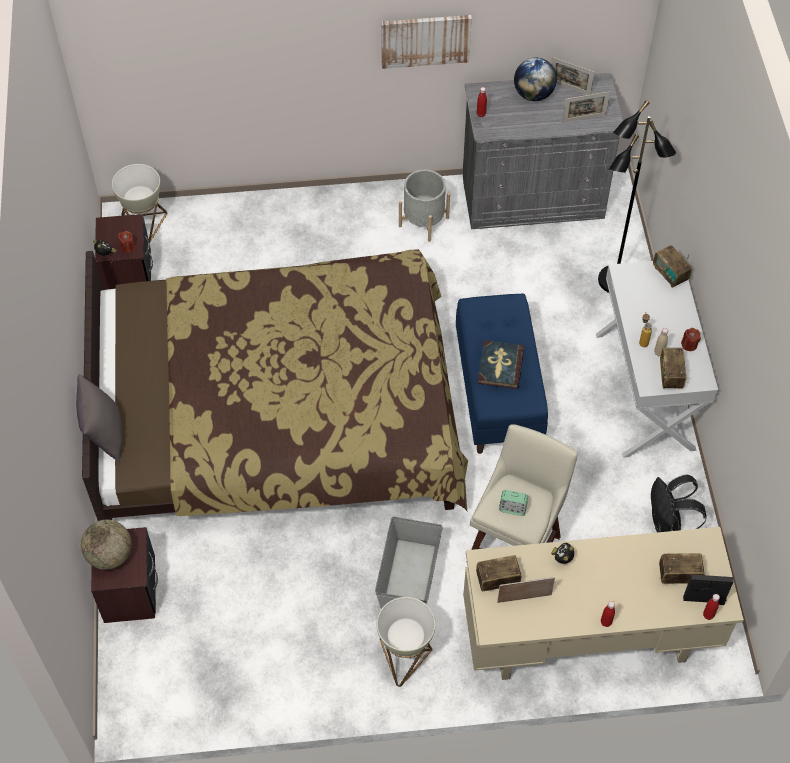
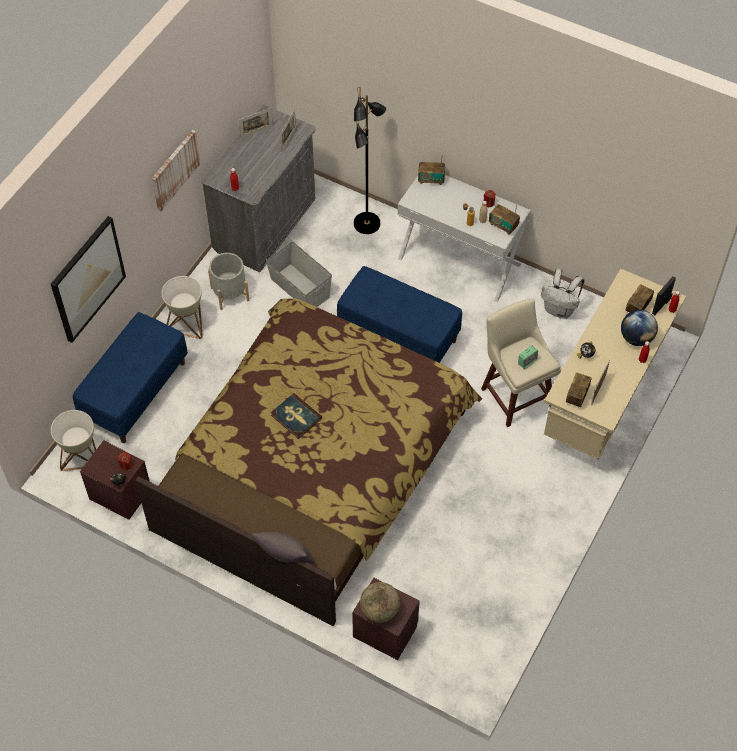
camera: 55 degrees left, 0 degrees up
grey storage box [375,517,443,609] -> grey storage box moved to [266,242,332,307]
planter [376,597,436,687] -> planter moved to [161,276,203,339]
book [478,340,524,389] -> book moved to [271,393,322,439]
globe [514,58,557,101] -> globe moved to [621,310,658,346]
black backpack [651,475,707,532] -> white backpack [541,269,584,319]
none -> picture [51,216,126,343]
none -> blue bench [73,312,188,443]

